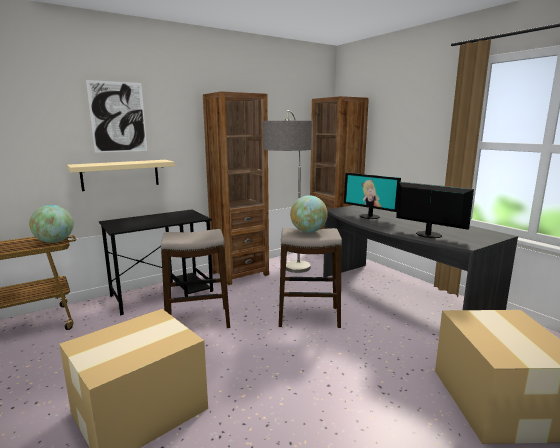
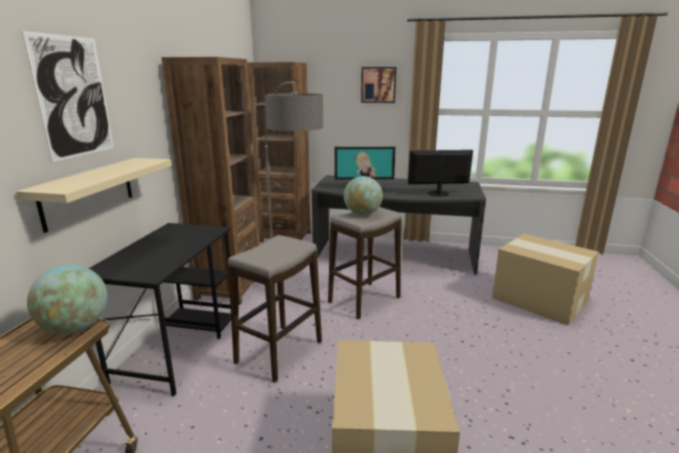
camera: 45 degrees left, 5 degrees up
none -> picture [361,67,396,103]

